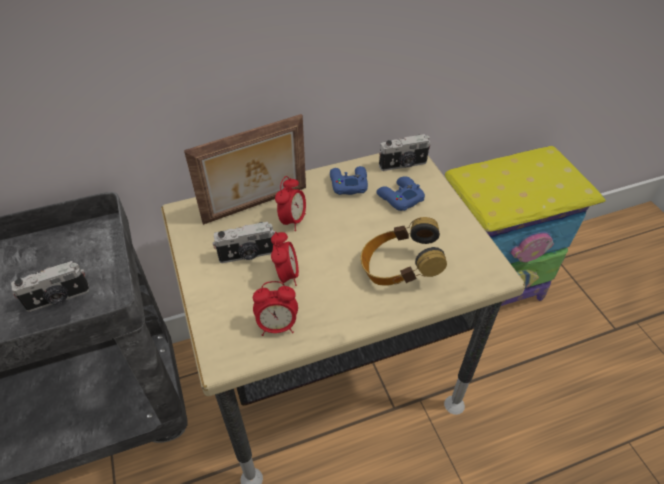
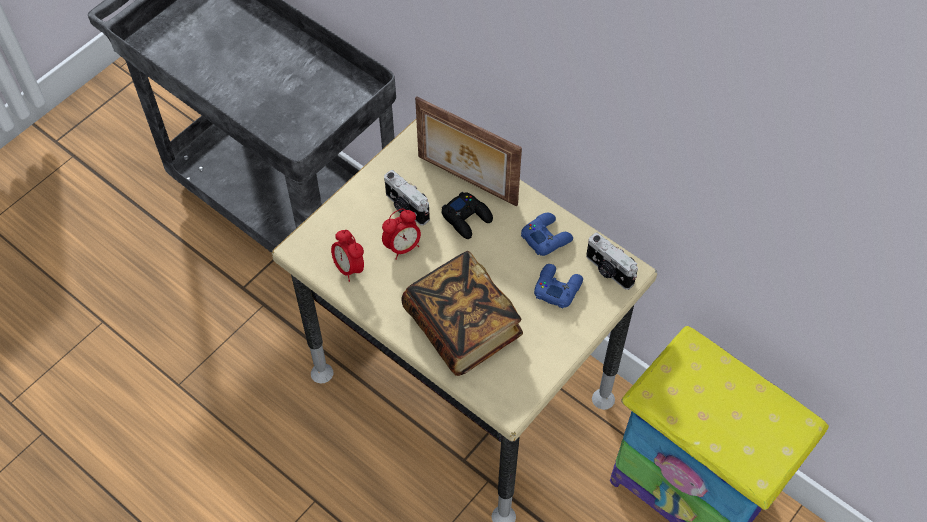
camera: 60 degrees right, 10 degrees up
camera [11,261,90,312] -> none
alarm clock [275,176,306,231] -> black game controller [442,192,493,239]
headphones [361,217,447,286] -> book [401,251,523,376]

